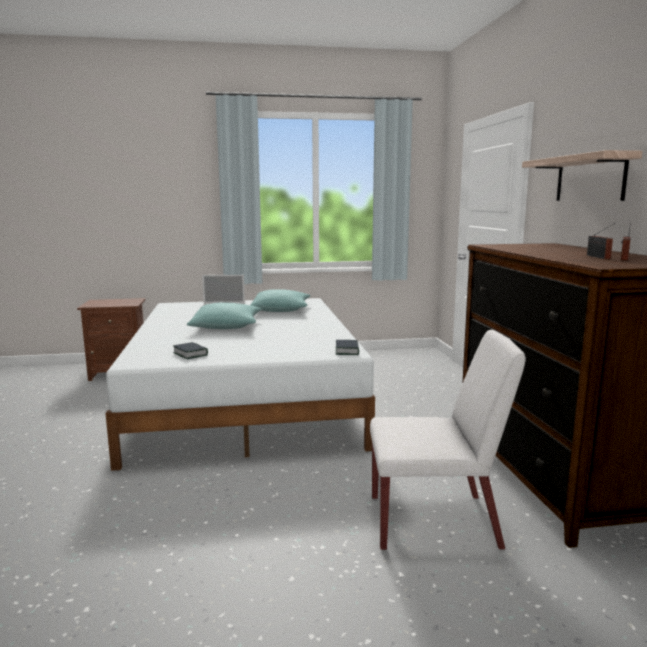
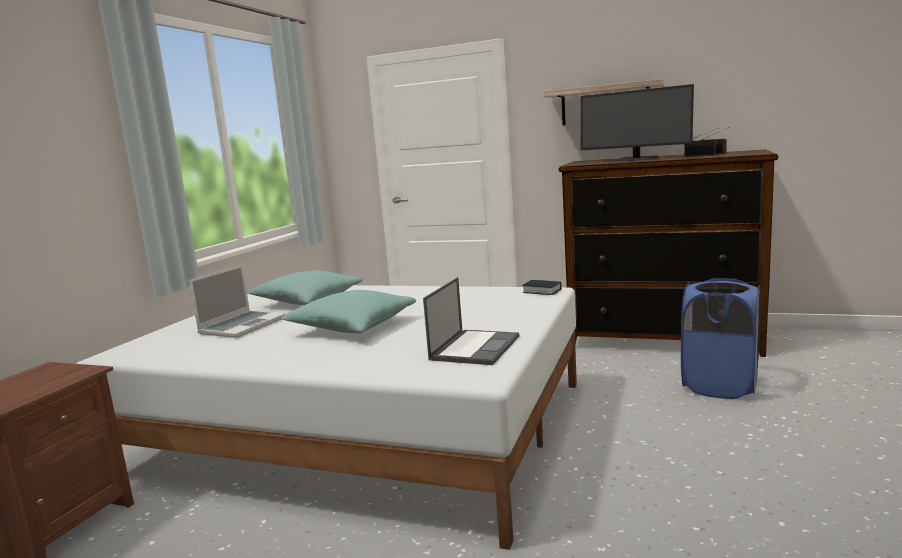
camera: 60 degrees left, 0 degrees up
book [173,342,208,359] -> laptop [423,277,519,365]
white chair [370,330,526,550] -> blue laundry basket [681,278,760,399]
none -> monitor [581,84,694,162]

